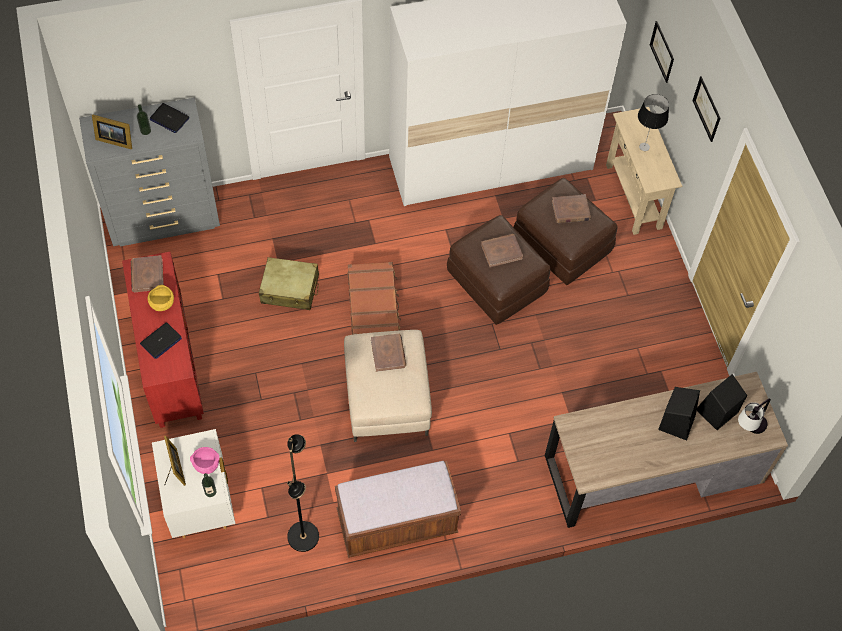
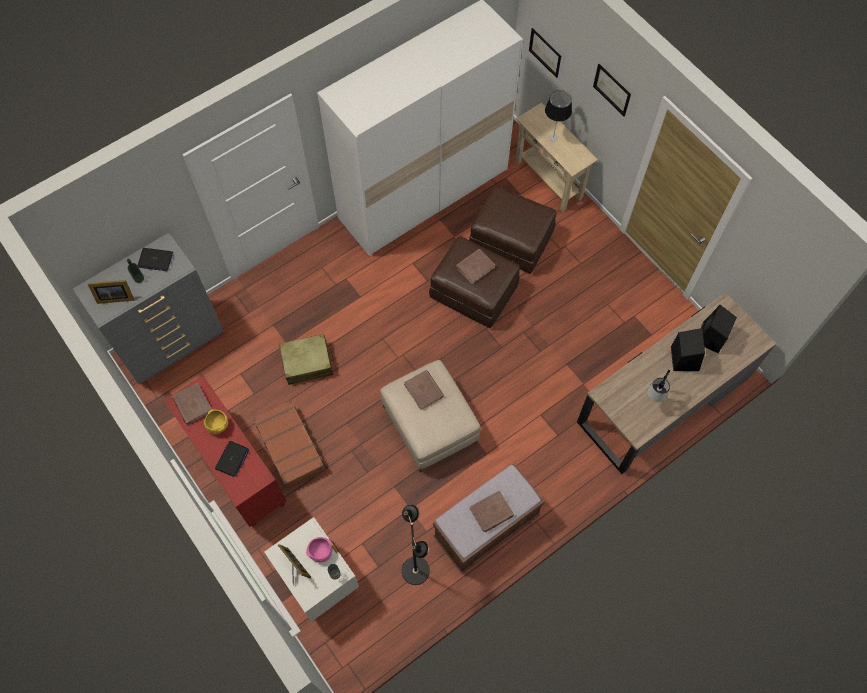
camera: 20 degrees left, 5 degrees up
brown suitcase [348,262,401,335] -> brown suitcase moved to [253,400,325,490]
brown book [552,194,591,223] -> brown book moved to [470,491,514,532]
table lamp [738,399,771,434] -> table lamp moved to [647,370,670,402]

